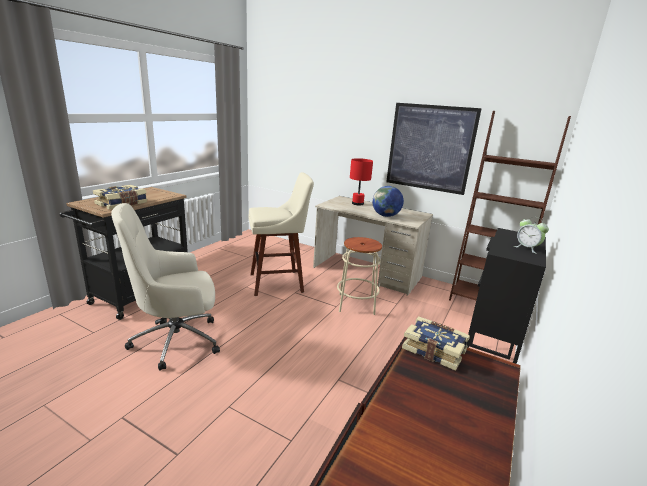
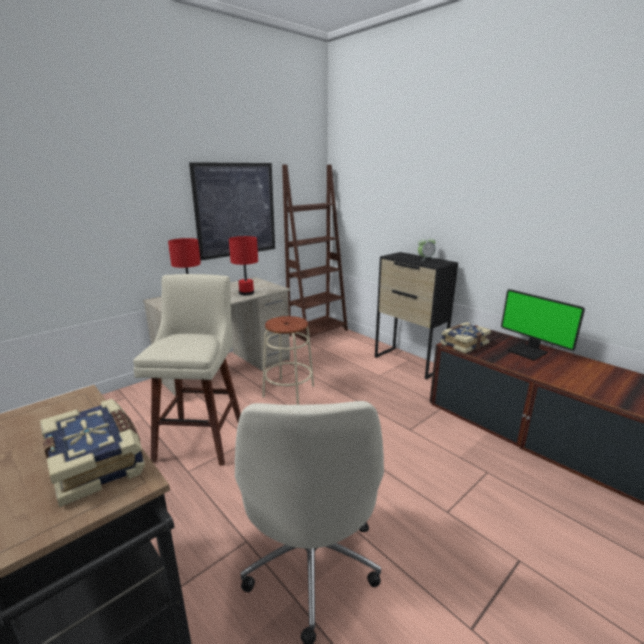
camera: 70 degrees left, 0 degrees up
globe [372,186,404,217] -> red table lamp [229,236,258,295]
none -> monitor [501,289,585,361]

